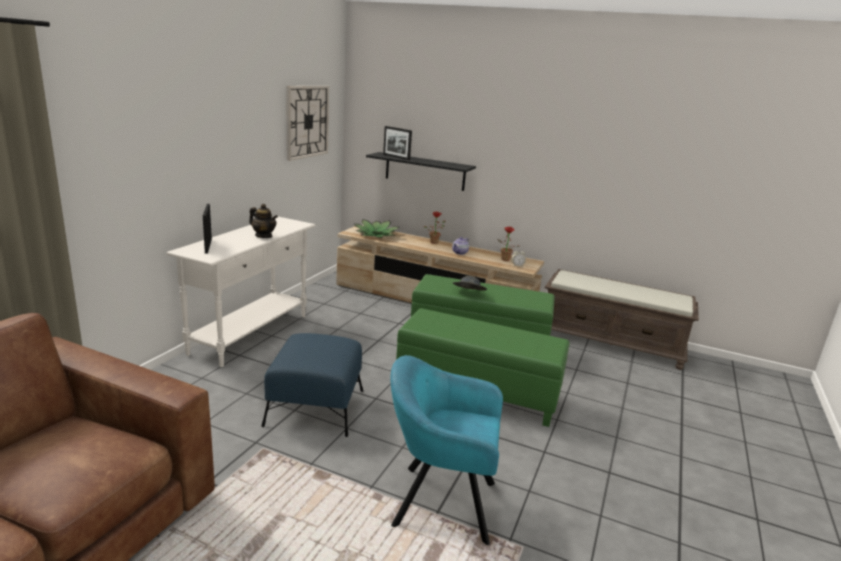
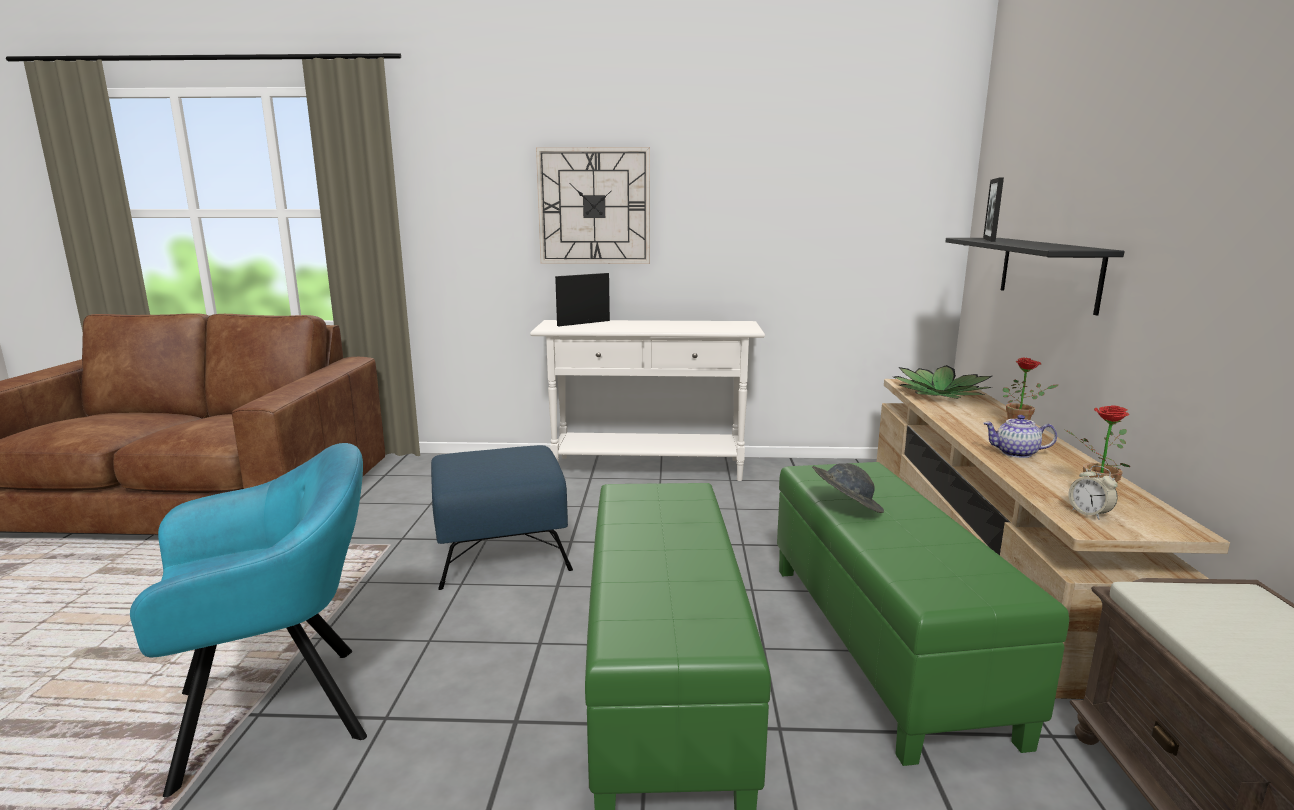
camera: 70 degrees right, 5 degrees down
teapot [249,204,278,238] -> none
wall clock [286,86,329,161] -> wall clock moved to [536,147,650,264]
turquoise armchair [391,355,503,545] -> turquoise armchair turned 75 degrees clockwise [130,443,367,797]

